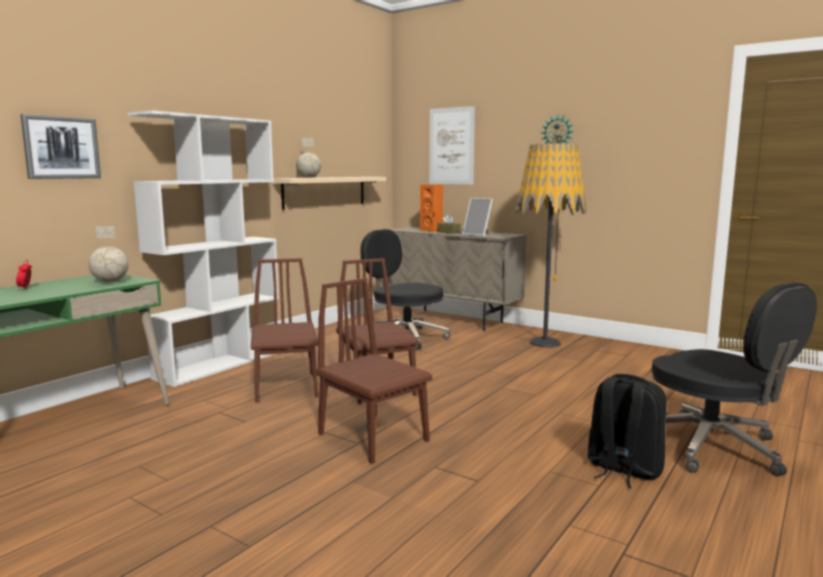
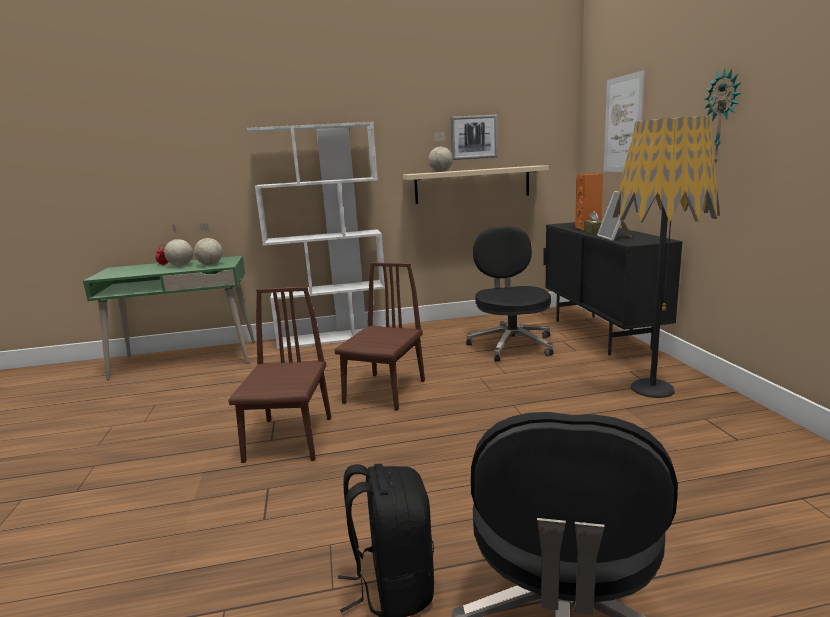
camera: 45 degrees right, 5 degrees up
picture [20,114,101,179] -> picture moved to [450,115,498,160]
brown chair [251,258,319,402] -> none
beige cabinet [388,227,527,331] -> black cabinet [543,222,683,356]
none -> globe [164,224,193,266]

